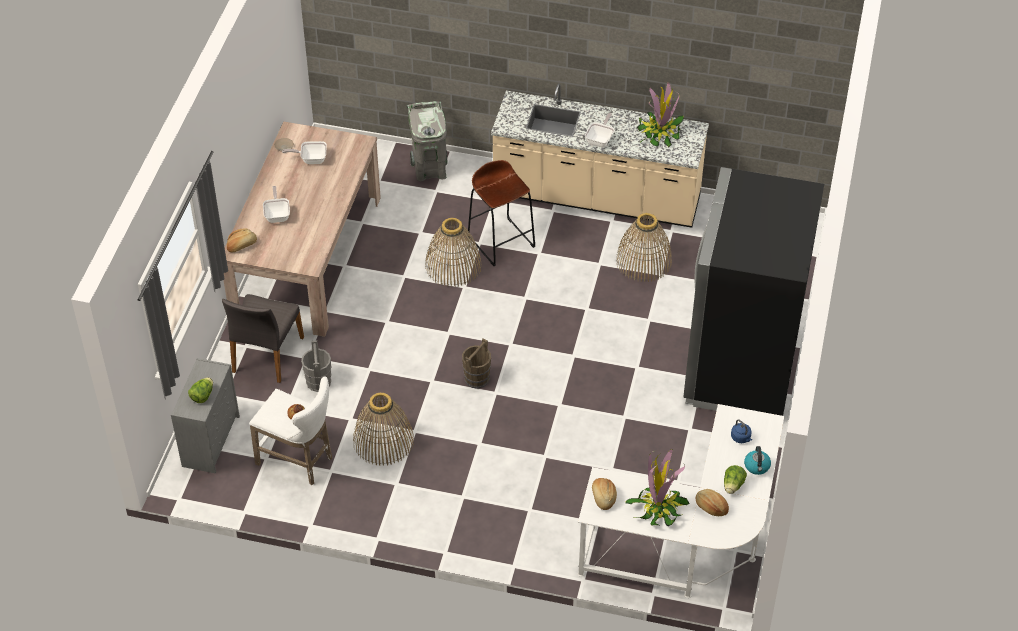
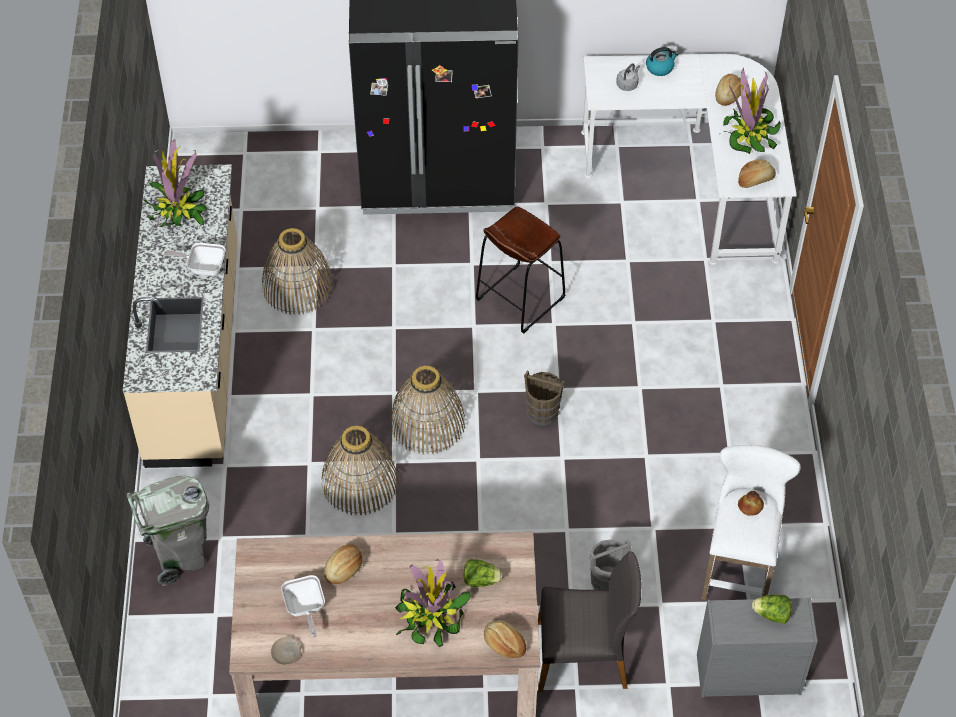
camera: 105 degrees left, 5 degrees up
frying pan [263,186,290,223] -> potted plant [395,559,471,647]
basket [353,392,414,466] -> basket moved to [390,365,465,455]
brown stool [468,160,535,266] -> brown stool moved to [476,206,565,334]
lettuce [724,465,747,494] -> lettuce moved to [464,559,503,587]
blue kettle [731,419,752,443] -> grey kettle [616,64,640,91]
none -> bread [324,544,362,584]

